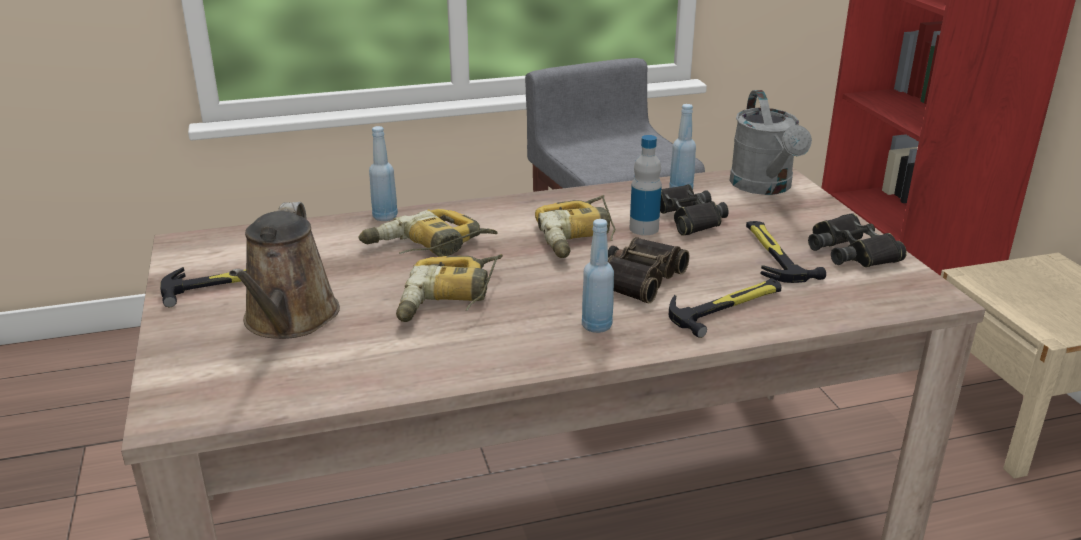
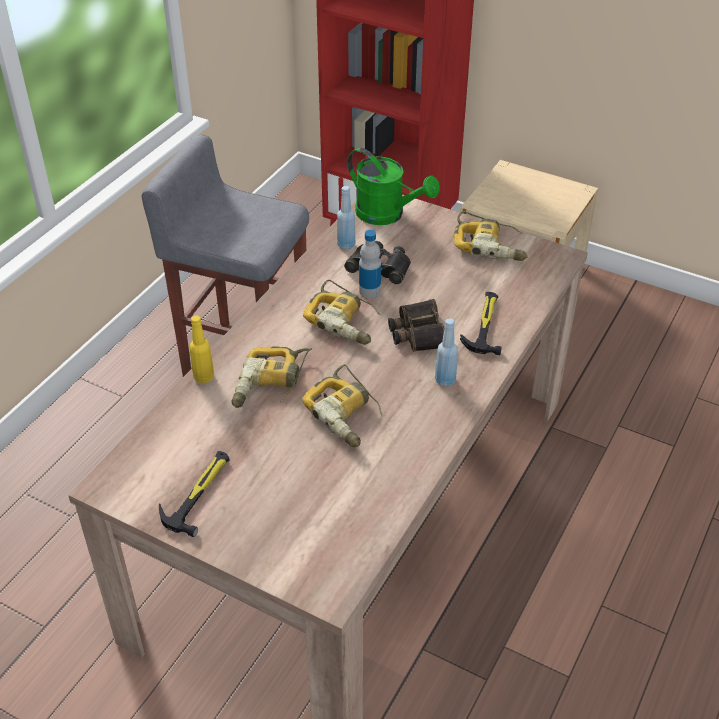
camera: 45 degrees left, 15 degrees up
brown watering can [229,202,340,339] -> none
blue bottle [369,126,398,221] -> yellow bottle [189,316,214,383]
grey watering can [729,90,812,195] -> green watering can [348,147,440,225]
hammer [746,221,826,283] -> none
black binoculars [808,213,907,267] -> power drill [454,212,528,261]

